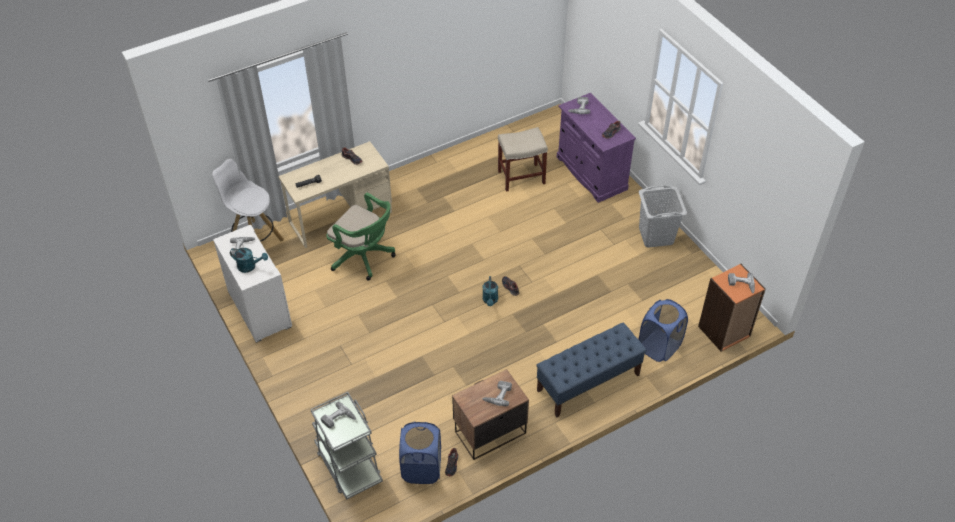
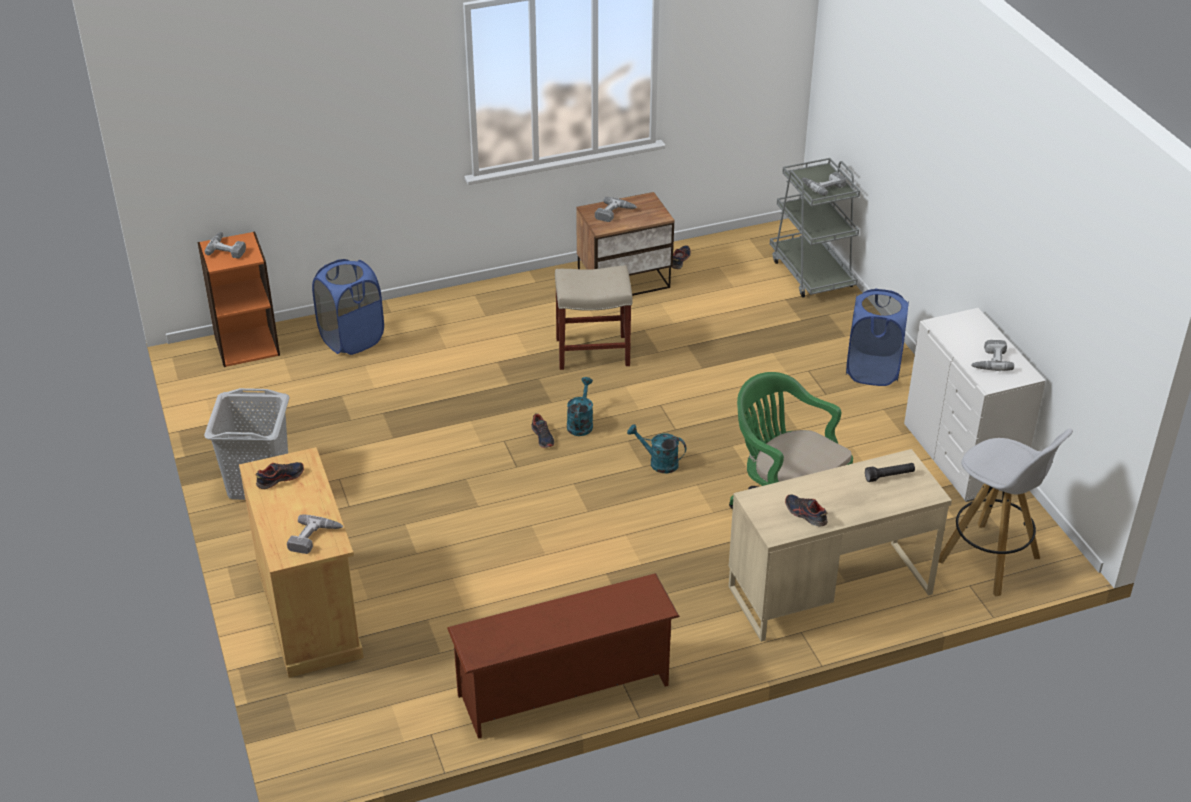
camera: 170 degrees left, 10 degrees down
turquoise watering can [230,248,268,273] -> turquoise watering can moved to [627,424,686,473]
blue laundry basket [399,422,441,484] -> blue laundry basket moved to [846,289,909,386]
beige stool [498,127,548,192] -> beige stool moved to [555,265,633,370]
blue bench [536,323,647,417] -> none
purple cabinet [557,93,636,203] -> beige cabinet [239,447,364,678]
none -> brown shoe rack [447,573,680,739]

